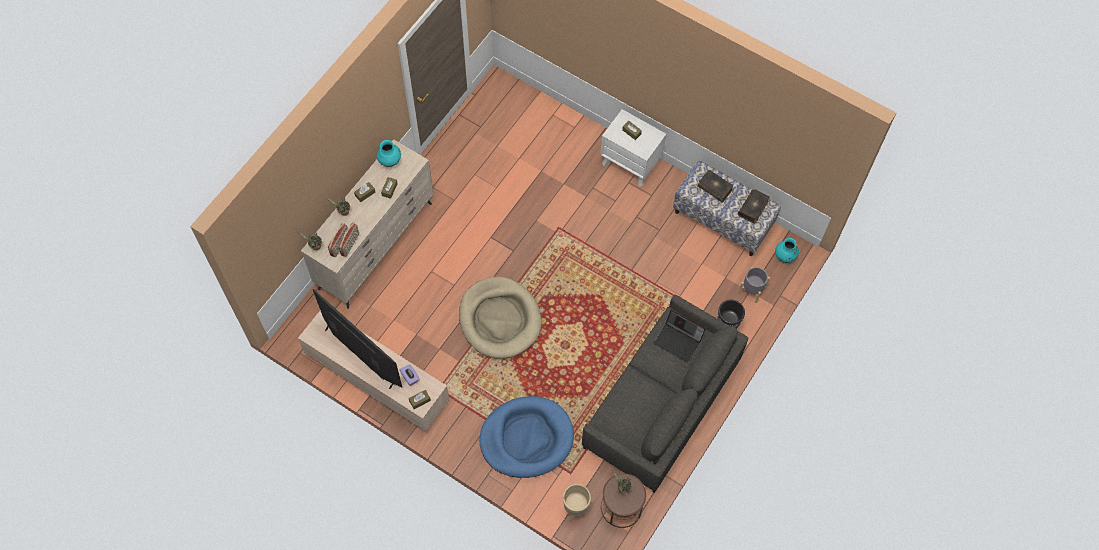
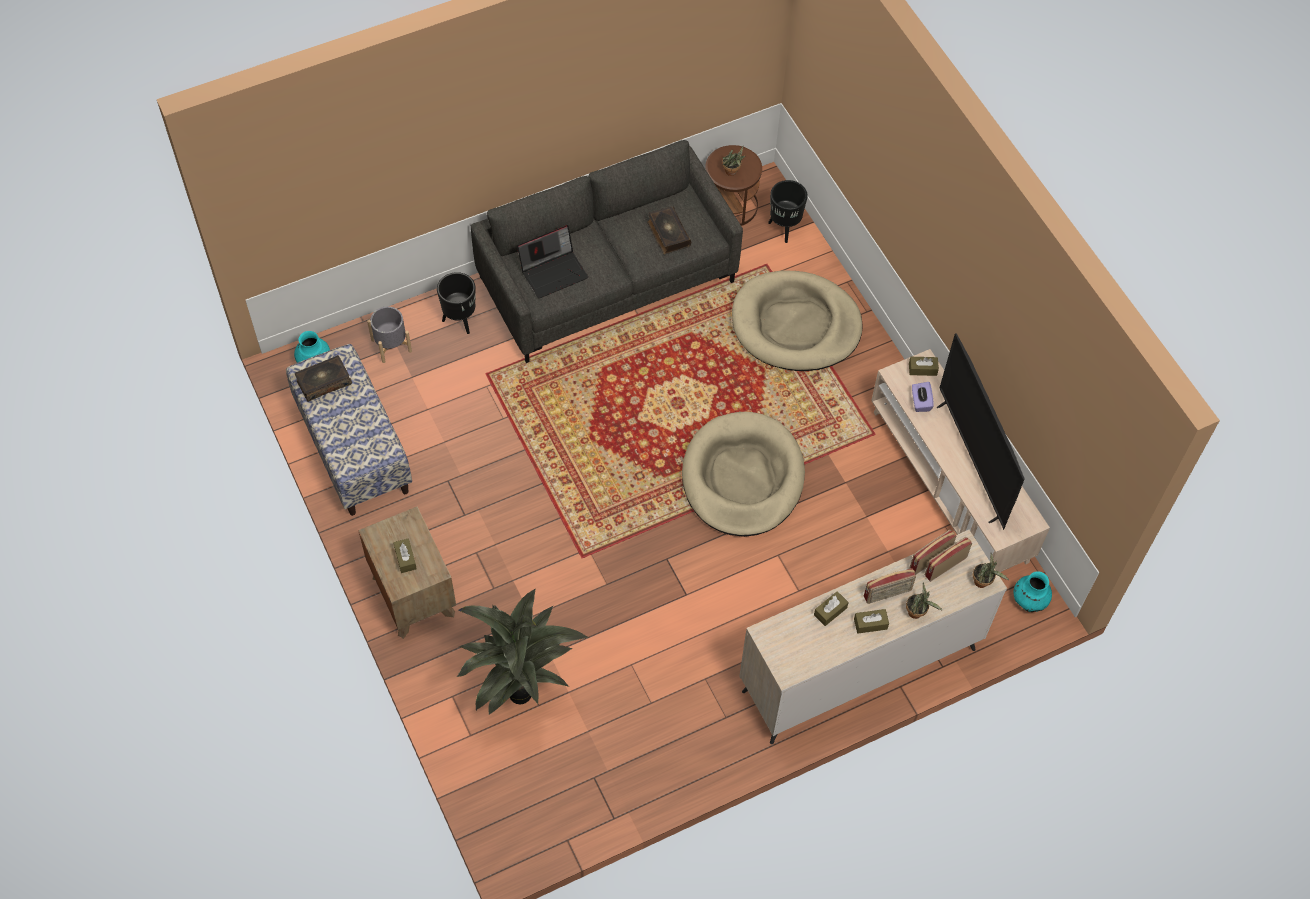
camera: 150 degrees left, 5 degrees down
turquoise vase [376,140,401,167] -> turquoise vase moved to [1013,571,1052,612]
blue dog bed [479,396,574,478] -> beige dog bed [732,270,863,371]
beige planter [563,484,591,521] -> black planter [768,180,808,243]
white nightstand [600,109,666,186] -> brown nightstand [358,506,456,639]
laptop [654,310,705,363] -> laptop turned 90 degrees clockwise [517,225,588,298]
book [698,170,733,203] -> book moved to [647,207,691,254]
none -> potted plant [457,588,589,714]
none -> radio [864,568,916,604]

